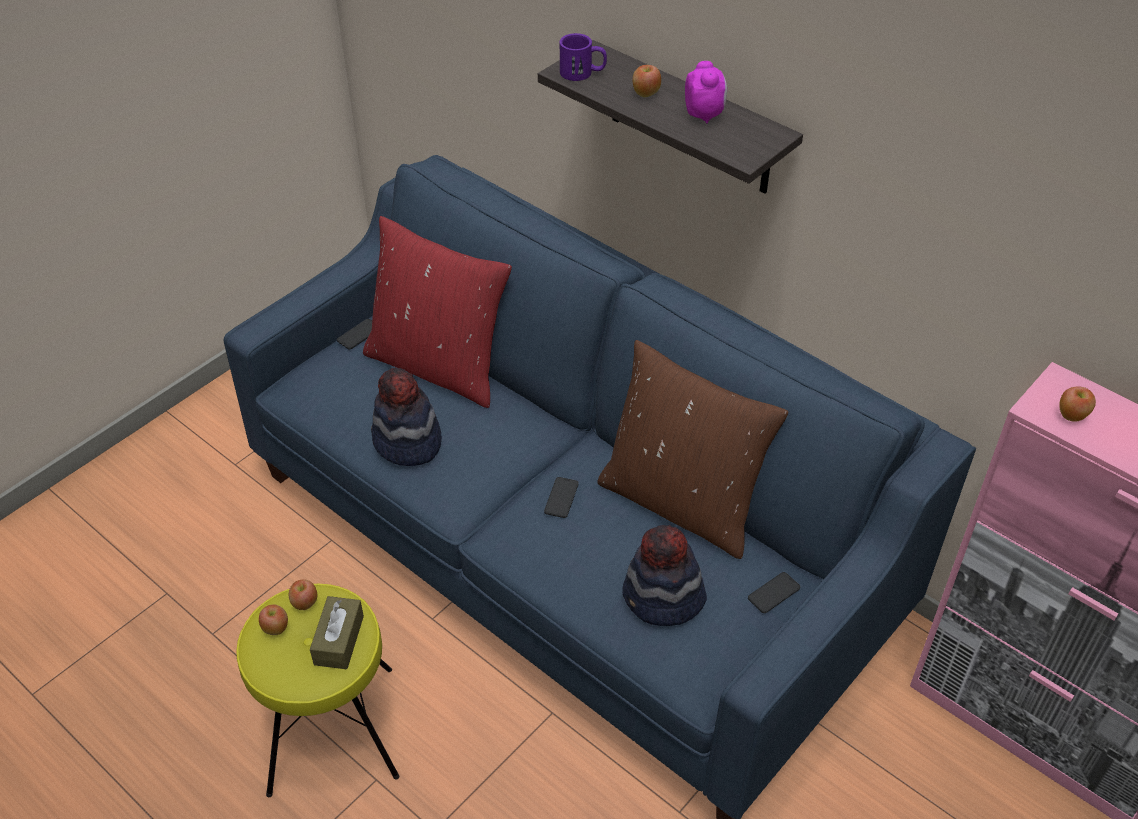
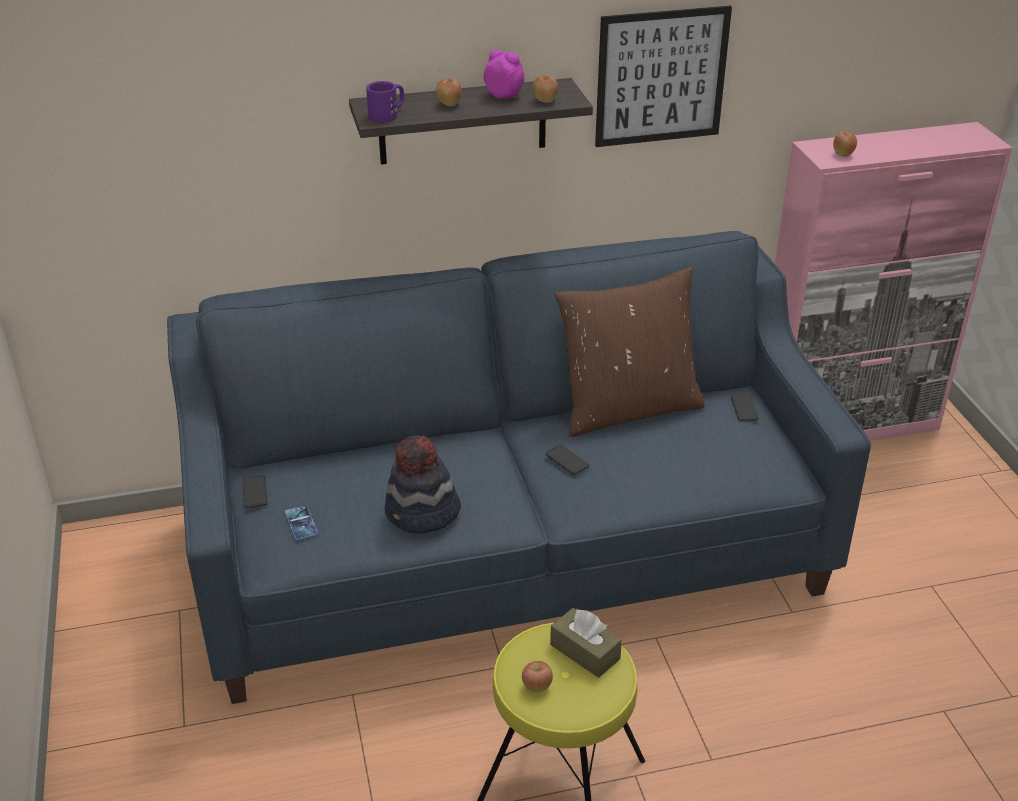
camera: 55 degrees left, 10 degrees down
apple [289,579,317,610] -> apple moved to [533,75,558,103]
red pillow [363,216,512,408] -> none
hat [622,525,707,626] -> none
none -> phone [285,505,318,540]
none -> picture [595,6,732,147]

